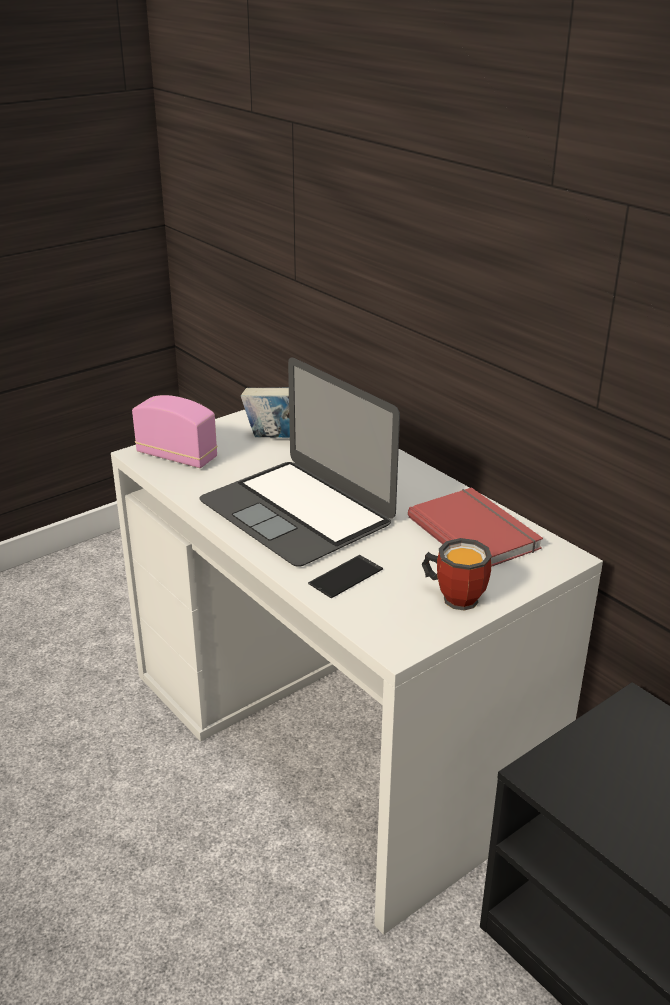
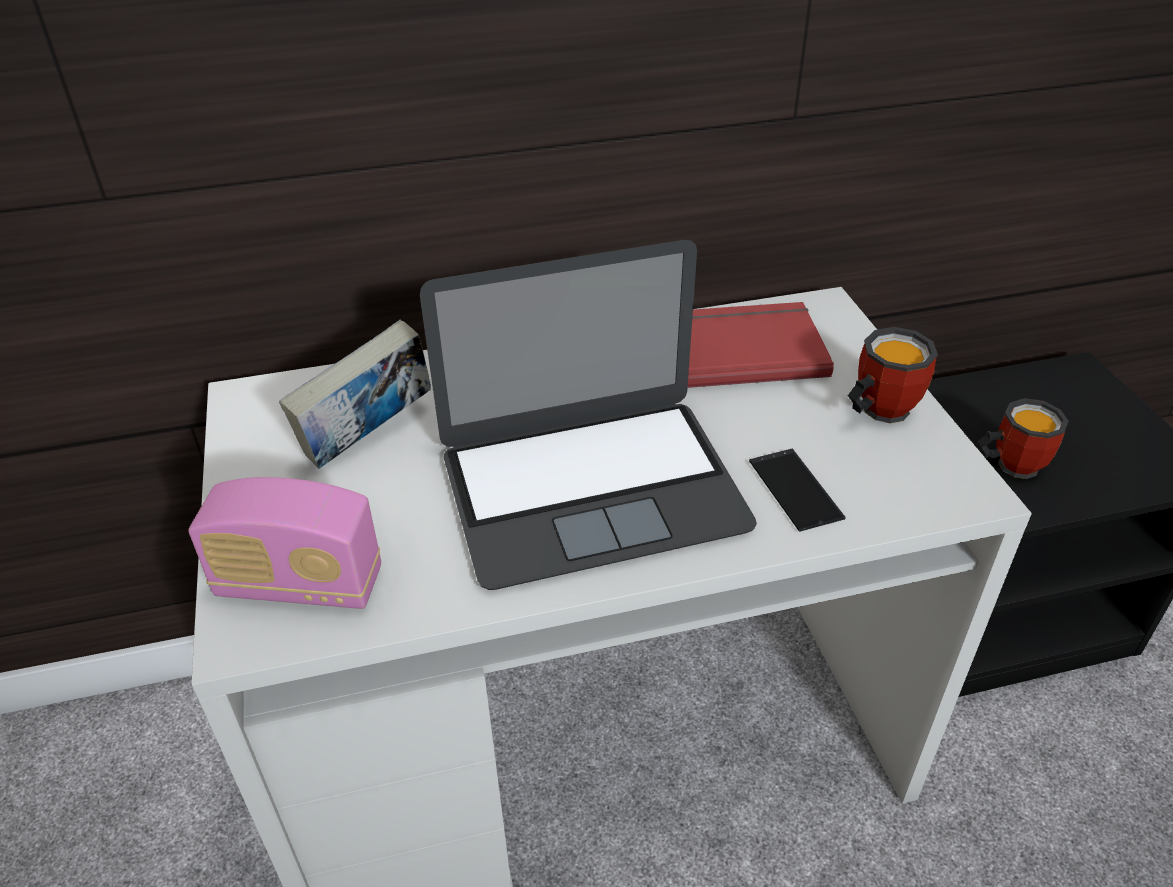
camera: 65 degrees left, 10 degrees up
radio [132,395,217,468] -> radio turned 135 degrees counterclockwise [188,477,381,609]
none -> mug [978,398,1069,479]

